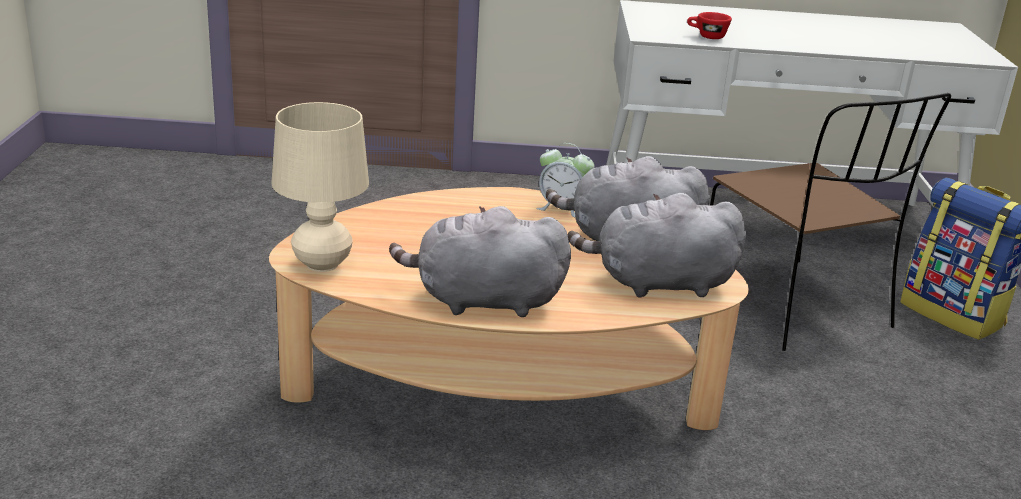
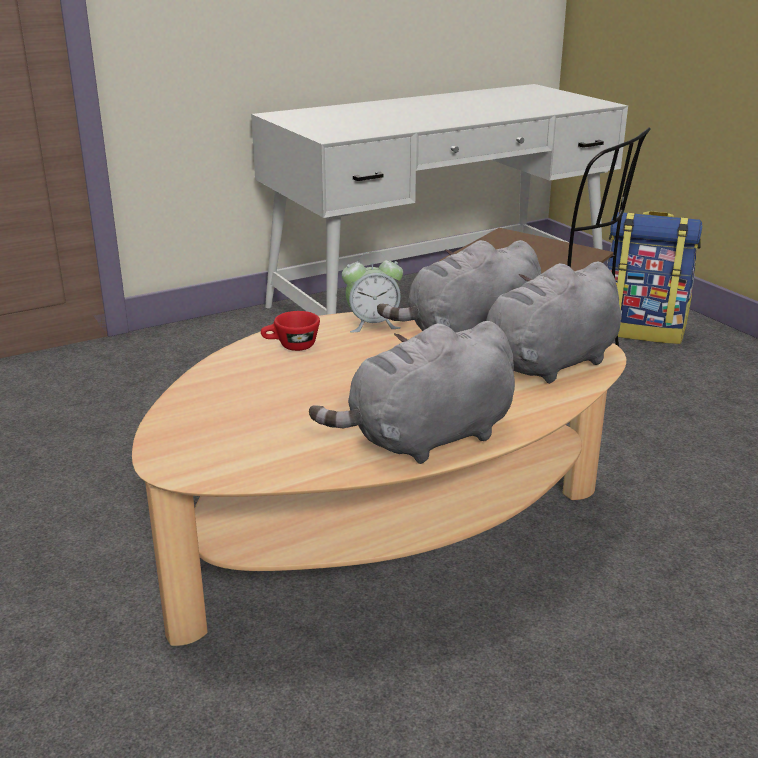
camera: 30 degrees left, 0 degrees up
beige table lamp [271,102,369,272] -> none
red cup [687,12,732,39] -> red cup moved to [261,311,320,351]

